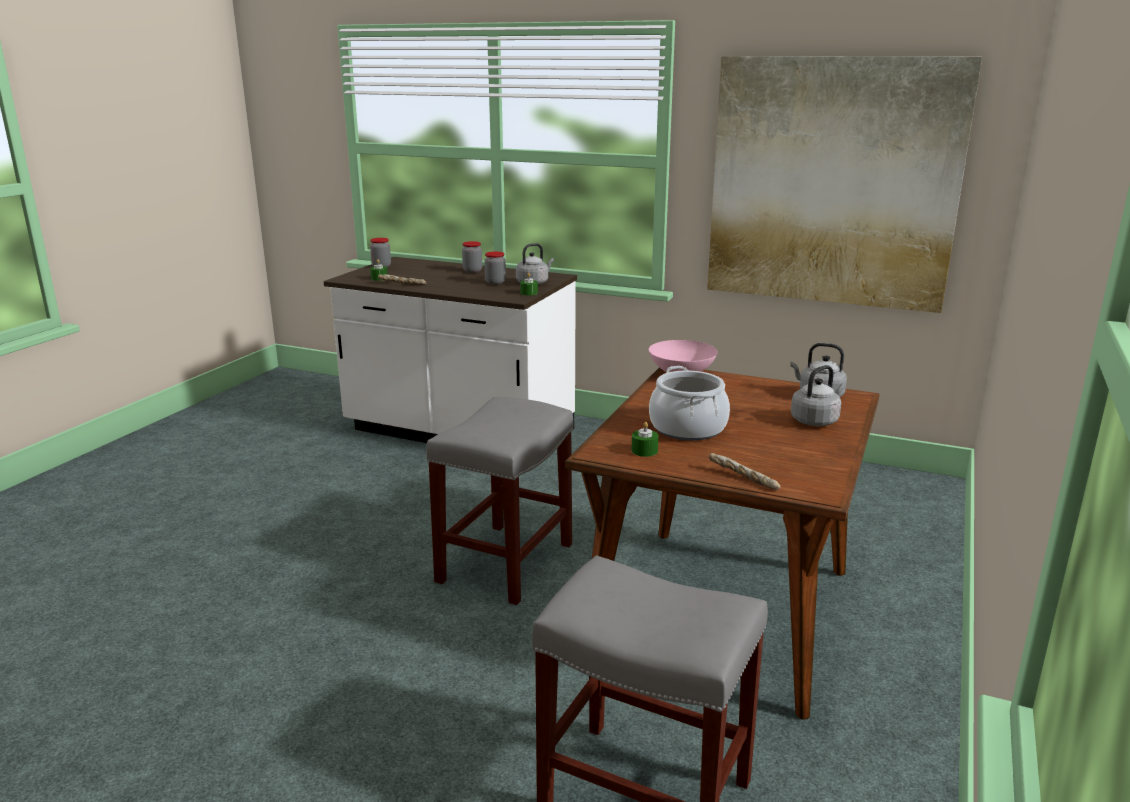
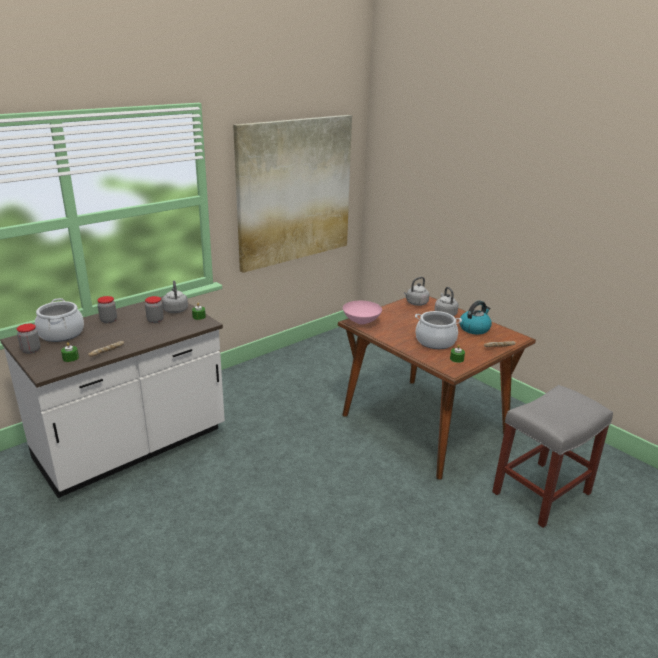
camera: 65 degrees left, 5 degrees up
grey stool [426,397,573,605] -> none
none -> cooking pot [35,298,84,342]
none -> kettle [459,301,492,334]

